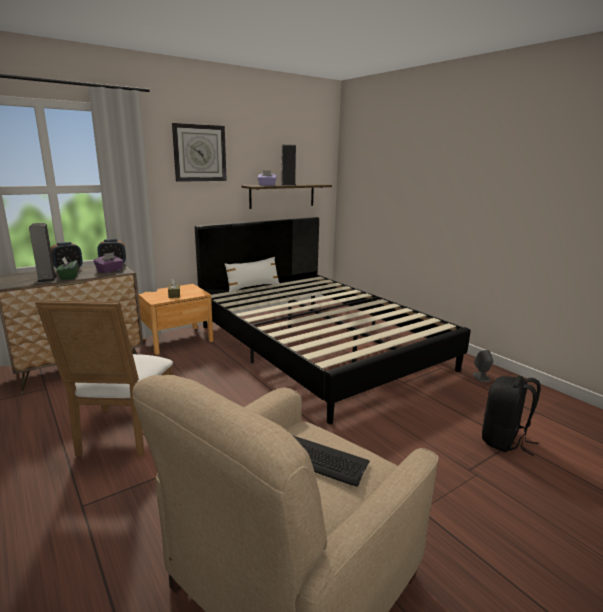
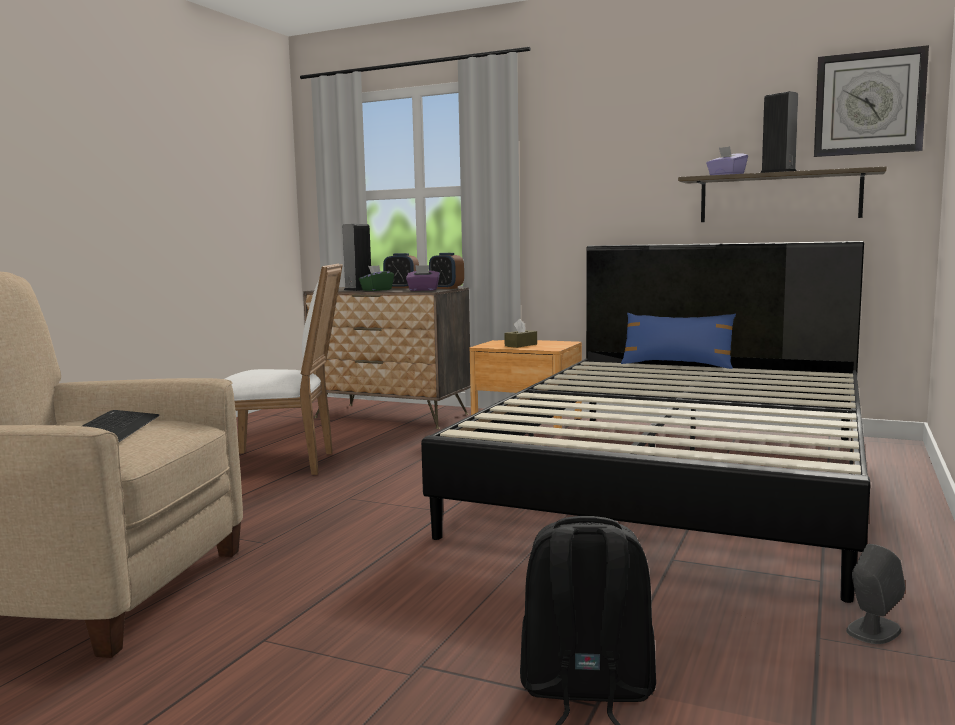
camera: 60 degrees right, 10 degrees down
white chair [35,300,173,458] -> white chair turned 150 degrees counterclockwise [225,264,343,475]
wall clock [172,123,227,182] -> wall clock moved to [814,45,929,157]
white pillow [224,257,280,293] -> blue pillow [621,313,736,369]

